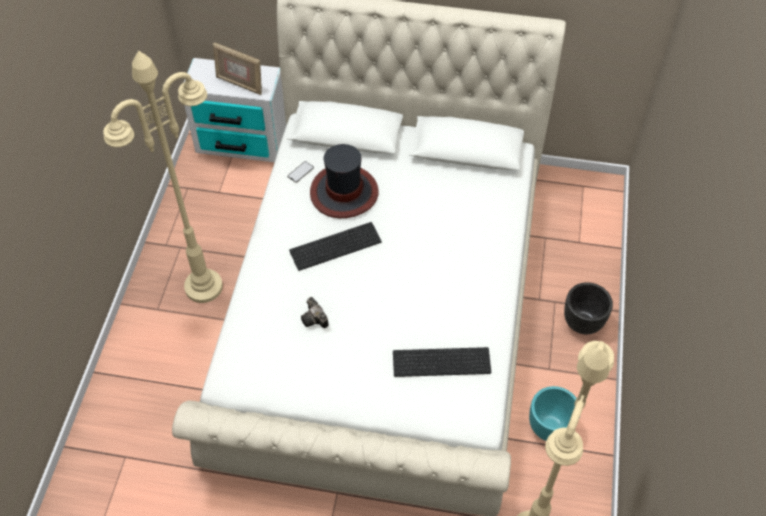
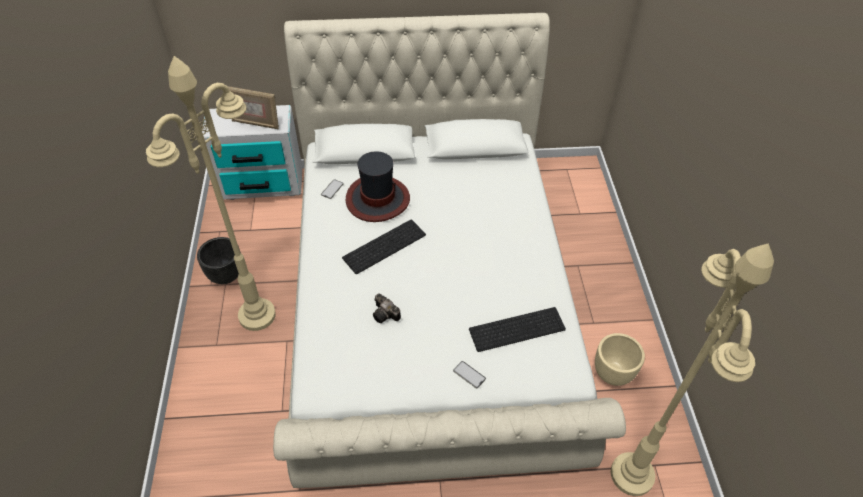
camera: 15 degrees left, 5 degrees down
turquoise planter [529,386,576,441] -> beige planter [595,333,645,386]
black planter [564,282,613,334] -> black planter moved to [197,237,241,284]
none -> phone [453,361,486,388]

